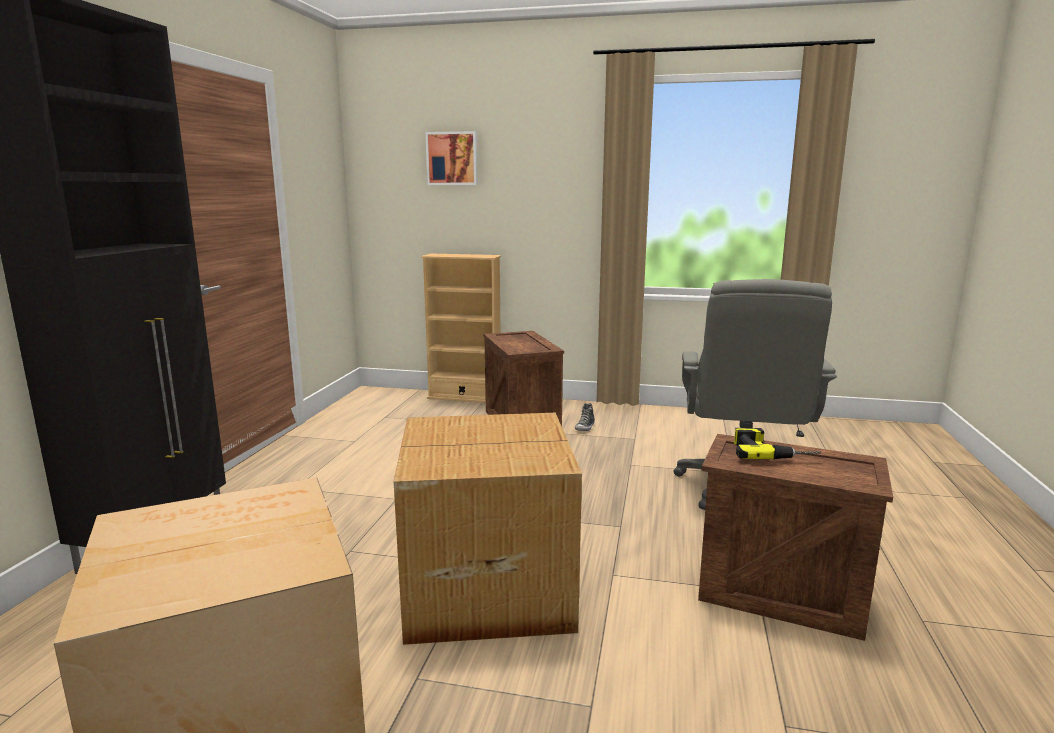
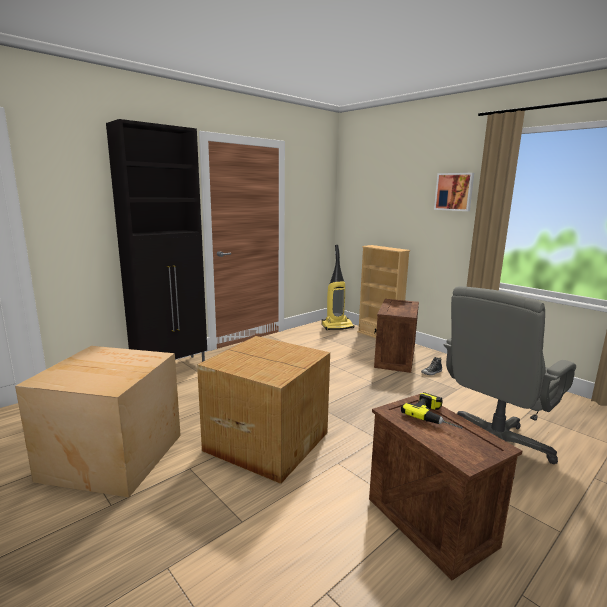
camera: 35 degrees right, 0 degrees up
picture [425,131,478,185] -> picture moved to [434,173,474,211]
none -> vacuum cleaner [322,245,354,330]

